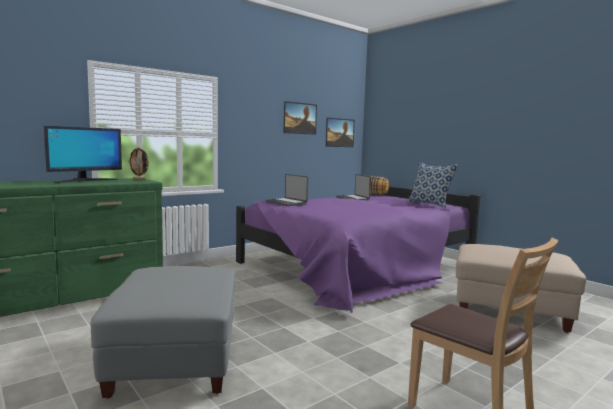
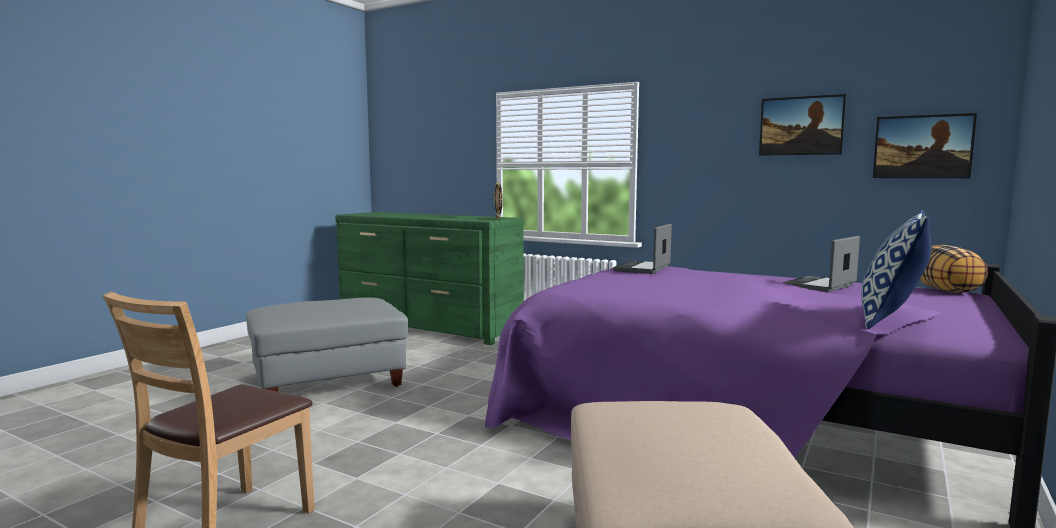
camera: 70 degrees right, 0 degrees up
monitor [44,126,122,183] -> none

